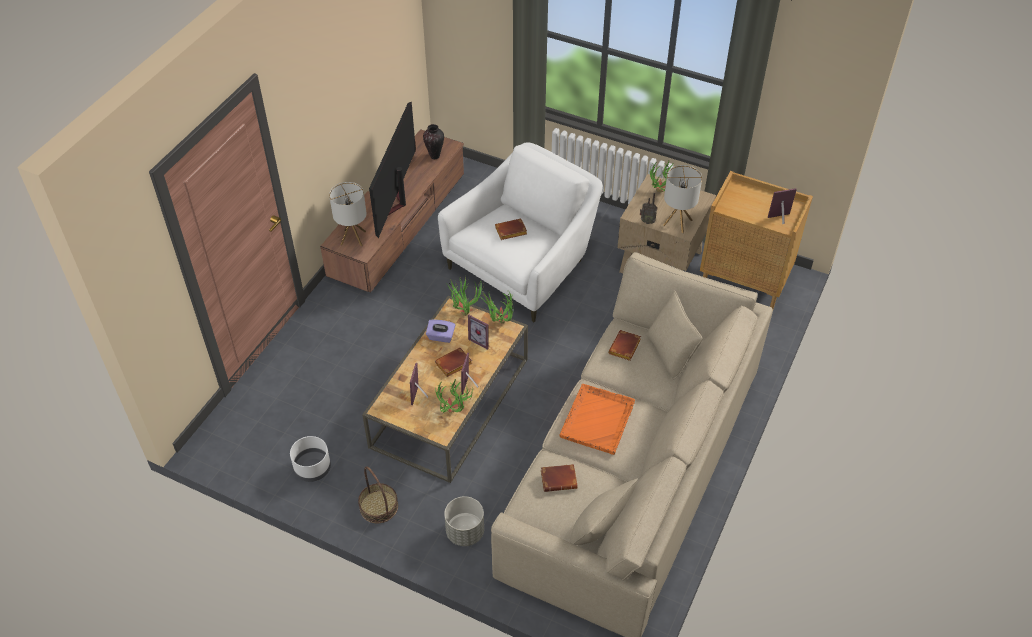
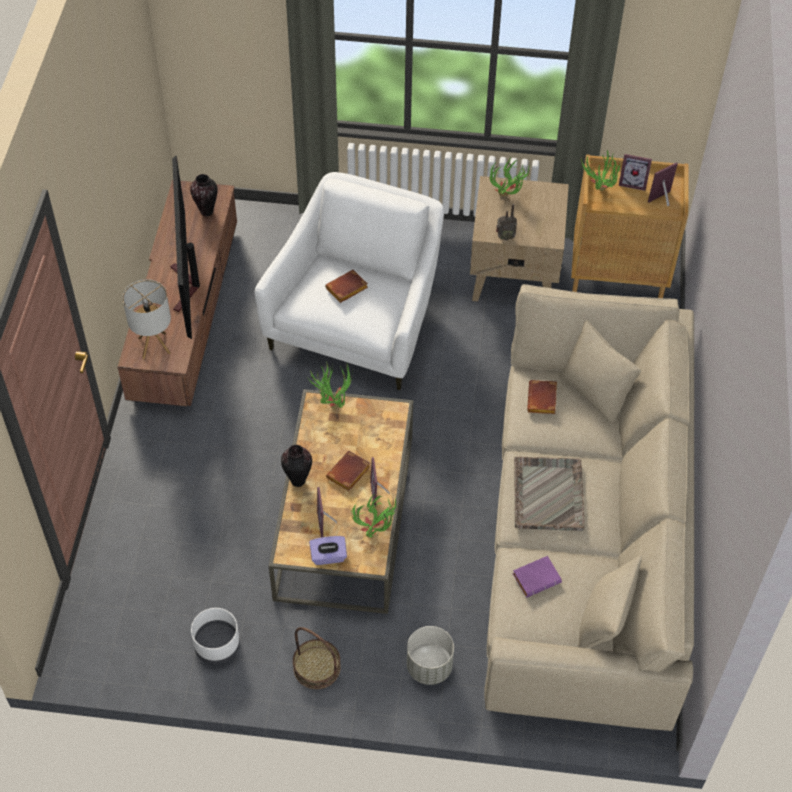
camera: 20 degrees left, 5 degrees up
purple tissue box [426,319,455,343] -> purple tissue box moved to [309,536,347,565]
picture frame [468,315,489,350] -> picture frame moved to [619,154,652,191]
potted plant [481,292,513,323] -> potted plant moved to [581,150,620,191]
brown book [541,464,577,492] -> purple book [512,556,562,597]
orange tray [560,384,635,455] -> grey tray [514,457,585,531]
table lamp [663,165,702,233] -> none
none -> vase [281,445,312,487]

